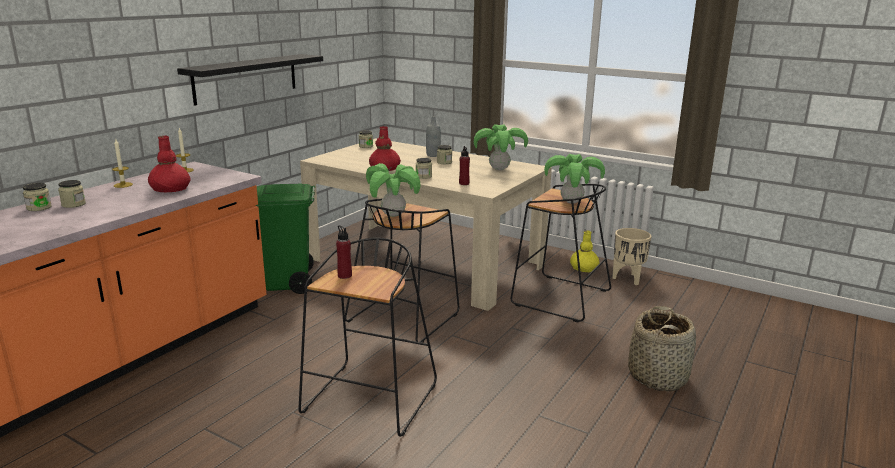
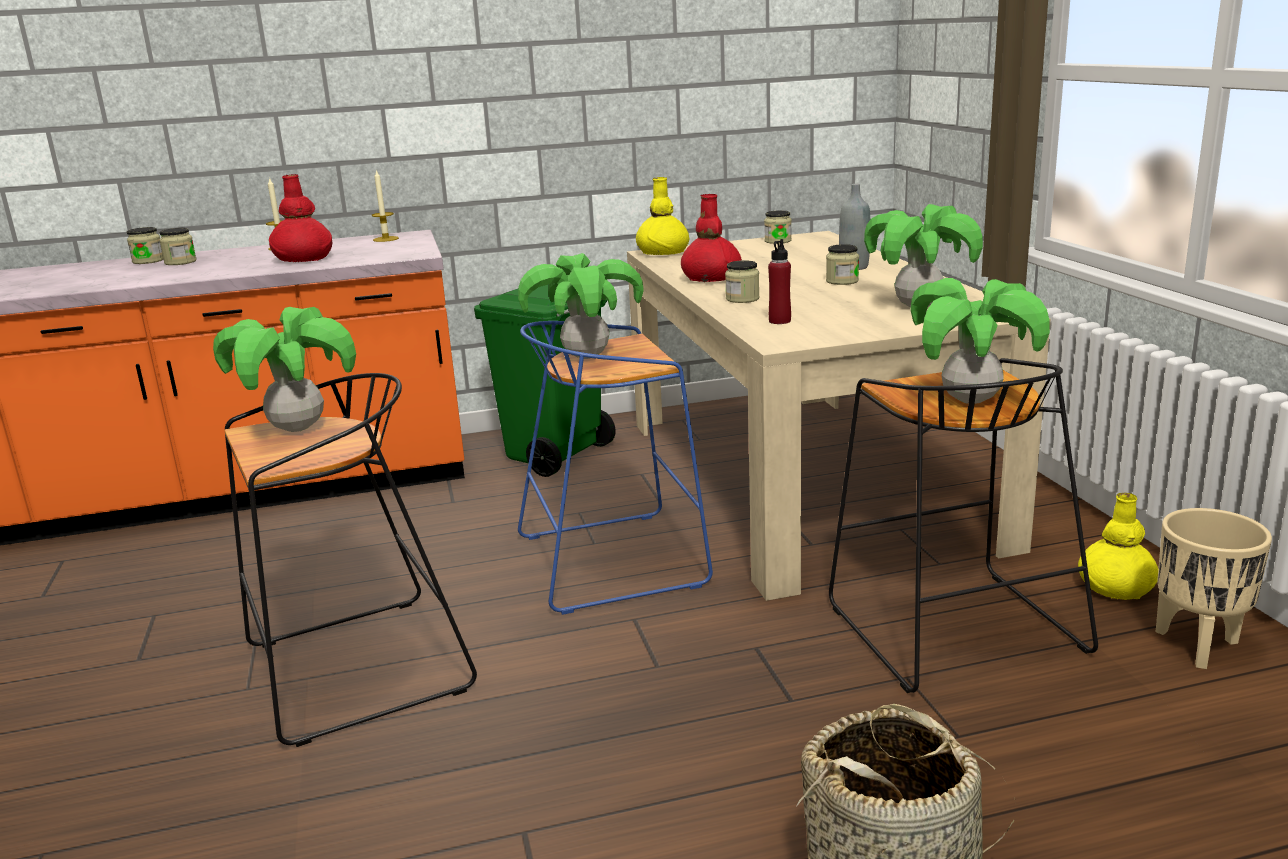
camera: 45 degrees right, 0 degrees up
black shelf [177,54,323,106] -> none
red bottle [336,225,352,279] -> potted plant [213,307,356,432]
black stool [345,198,459,343] -> blue stool [518,321,713,615]
none -> yellow vase [636,177,690,255]

